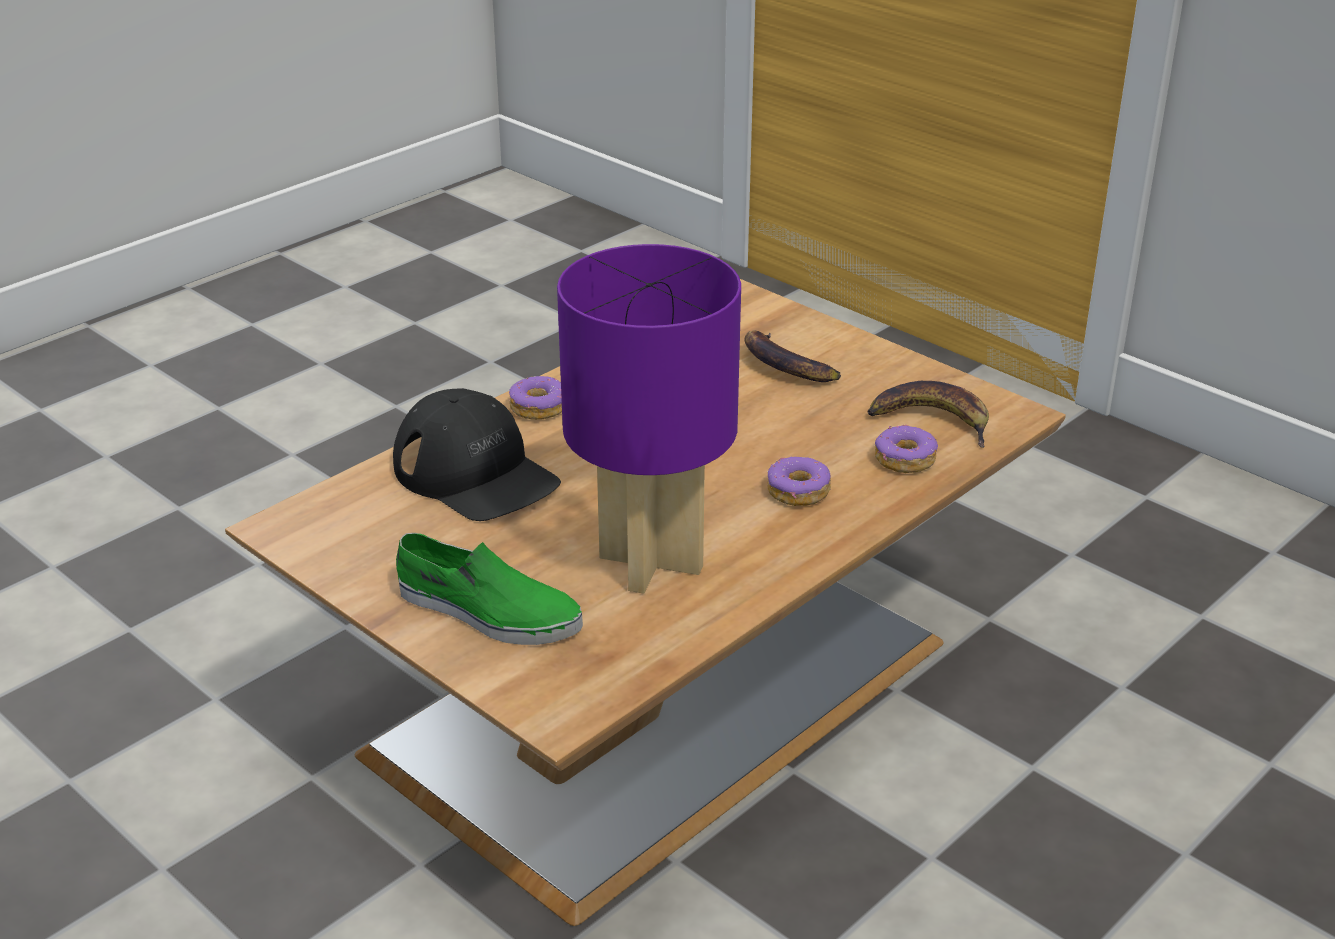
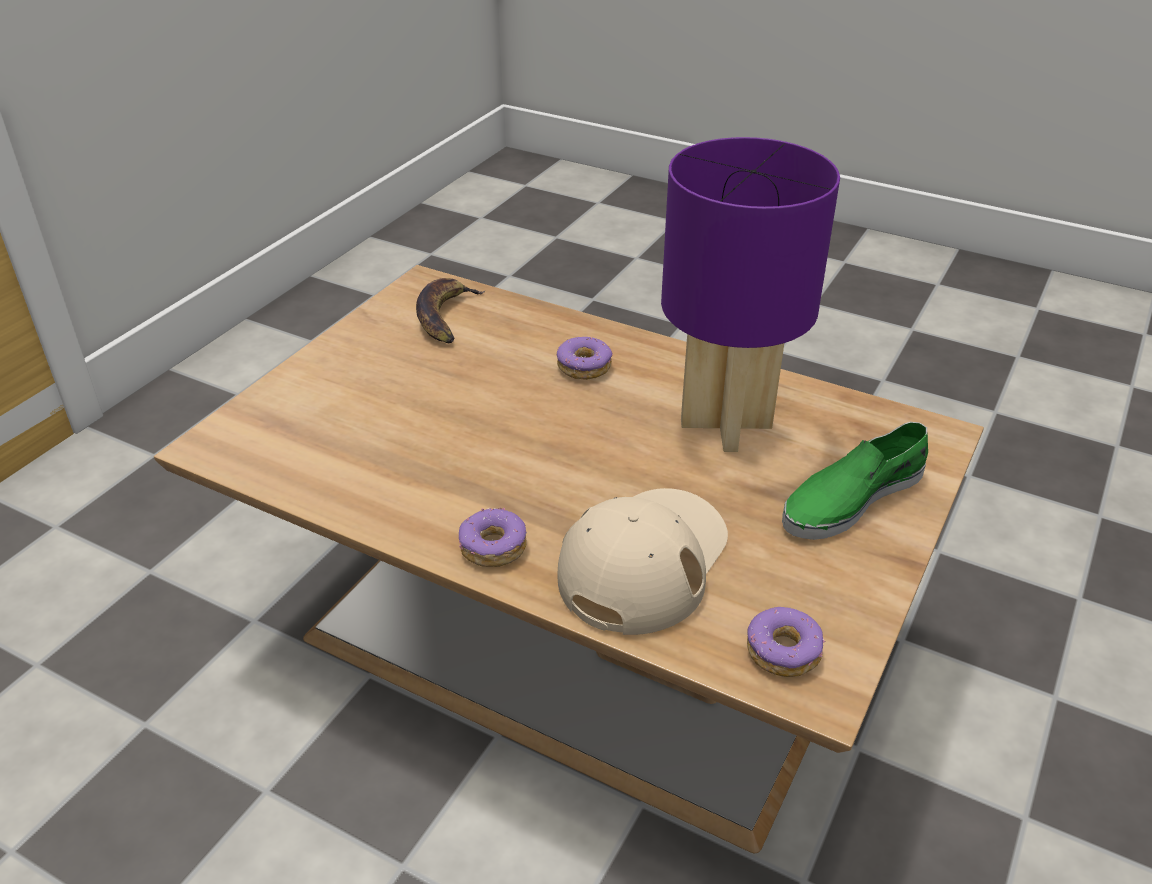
camera: 105 degrees left, 5 degrees up
black cap [393,388,561,521] -> beige cap [558,488,728,635]
green shoe [396,533,583,645] -> green shoe turned 135 degrees counterclockwise [782,422,928,540]
banana [744,330,841,382] -> none
donut [875,424,938,473] -> donut moved to [747,607,826,677]

